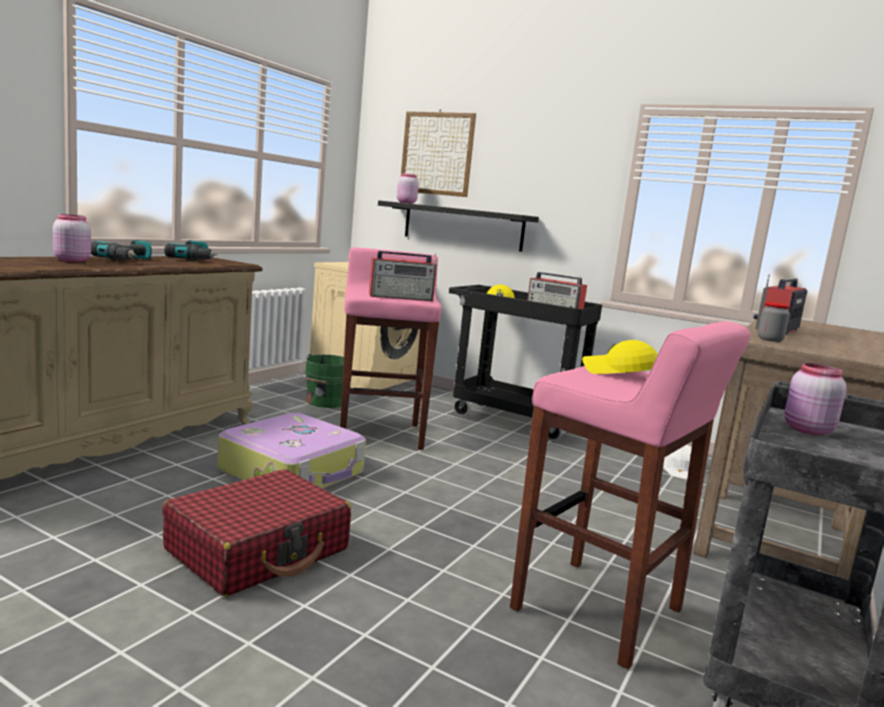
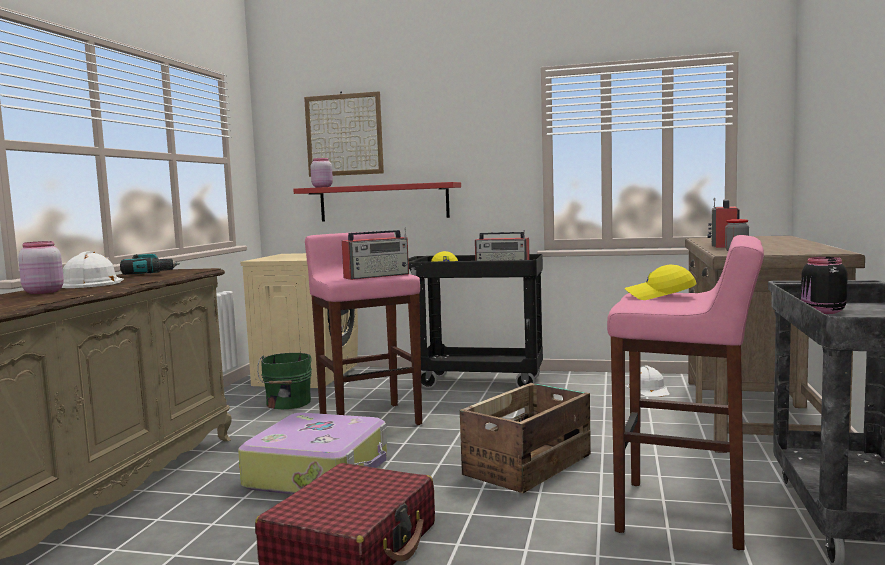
camera: 15 degrees left, 5 degrees down
power drill [91,240,152,260] -> white hard hat [61,251,124,288]
black shelf [378,200,539,252] -> red shelf [293,182,461,222]
pink jar [785,363,847,435] -> black jar [801,257,848,314]
none -> crate [460,383,591,493]

